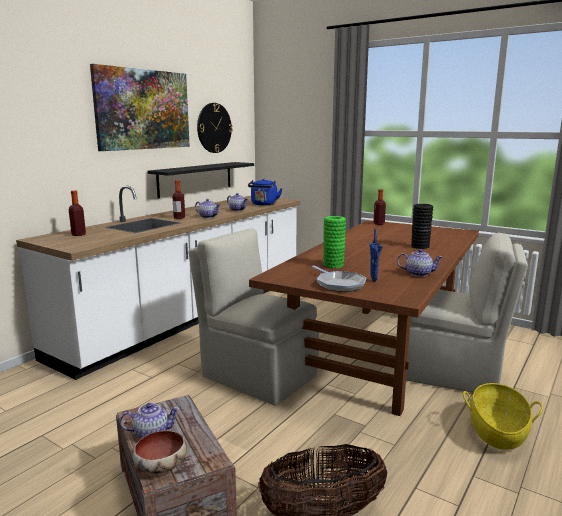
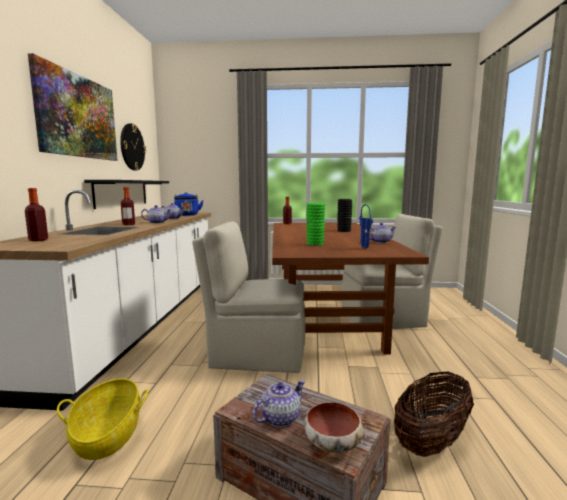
camera: 30 degrees left, 5 degrees down
frying pan [312,265,367,292] -> none
basket [463,383,543,450] -> basket moved to [57,378,148,460]

